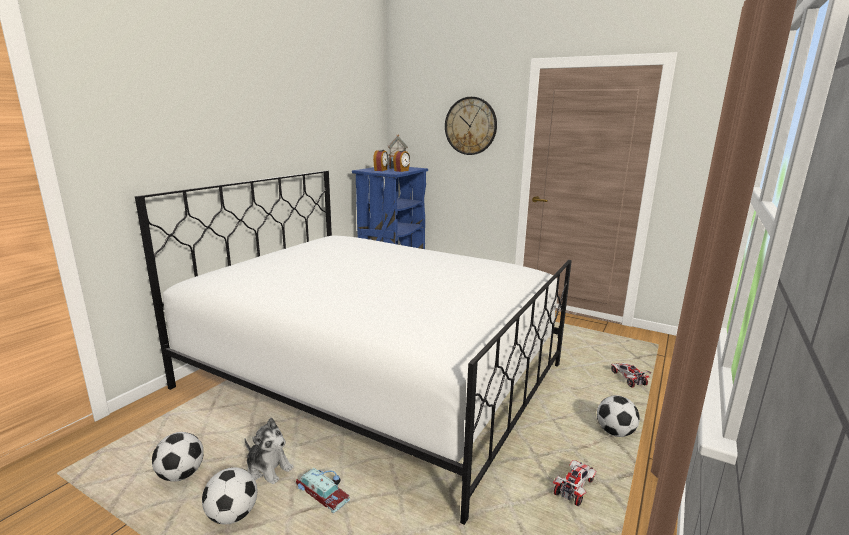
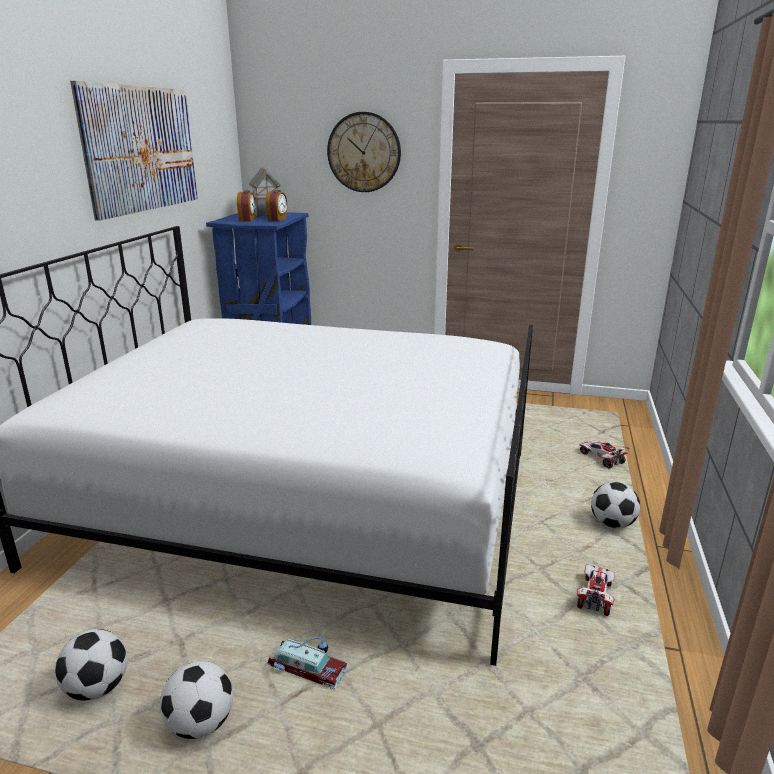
camera: 15 degrees left, 5 degrees up
plush toy [245,417,294,484] -> none
none -> picture [70,81,198,221]

